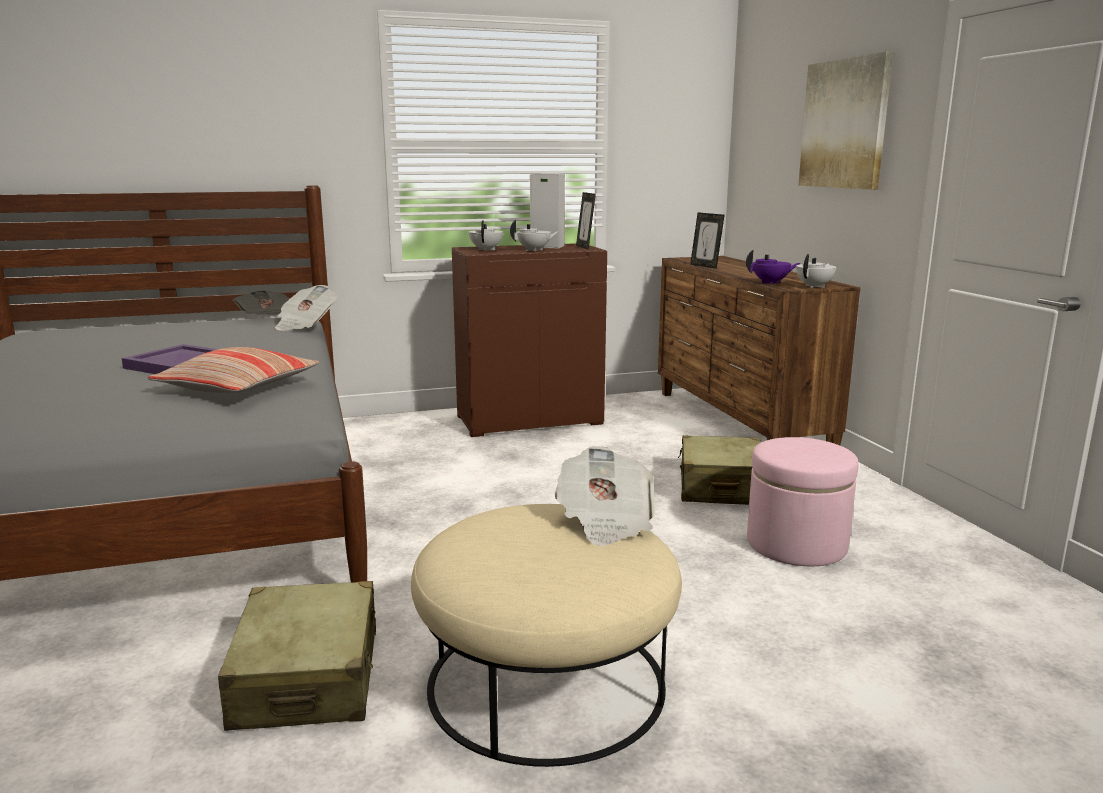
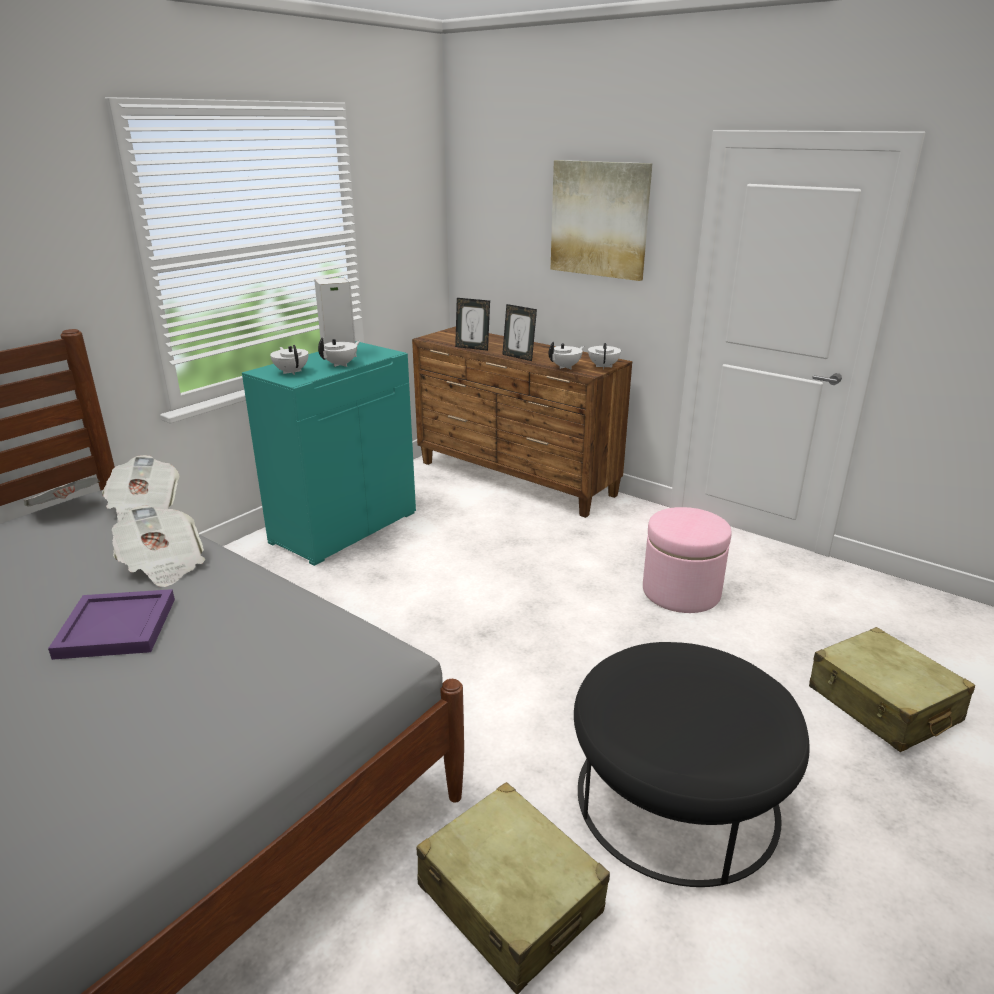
camera: 35 degrees left, 10 degrees up
pillow [148,347,319,393] -> none
beige ottoman [411,504,682,767] -> black ottoman [574,642,810,887]
brown cabinet [452,243,607,437] -> turquoise cabinet [242,341,416,566]
newspaper [554,446,655,546] -> newspaper moved to [112,505,205,587]
picture frame [576,192,596,250] -> picture frame moved to [502,304,537,361]
beige suitcase [678,435,761,505] -> beige suitcase moved to [809,627,975,752]
purple teapot [746,250,800,285] -> white teapot [549,342,584,369]

